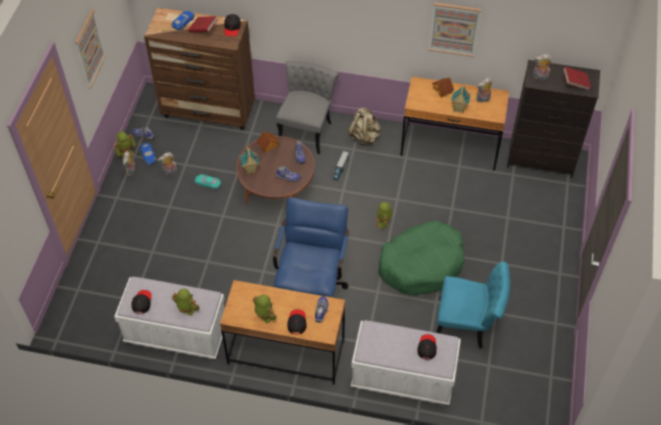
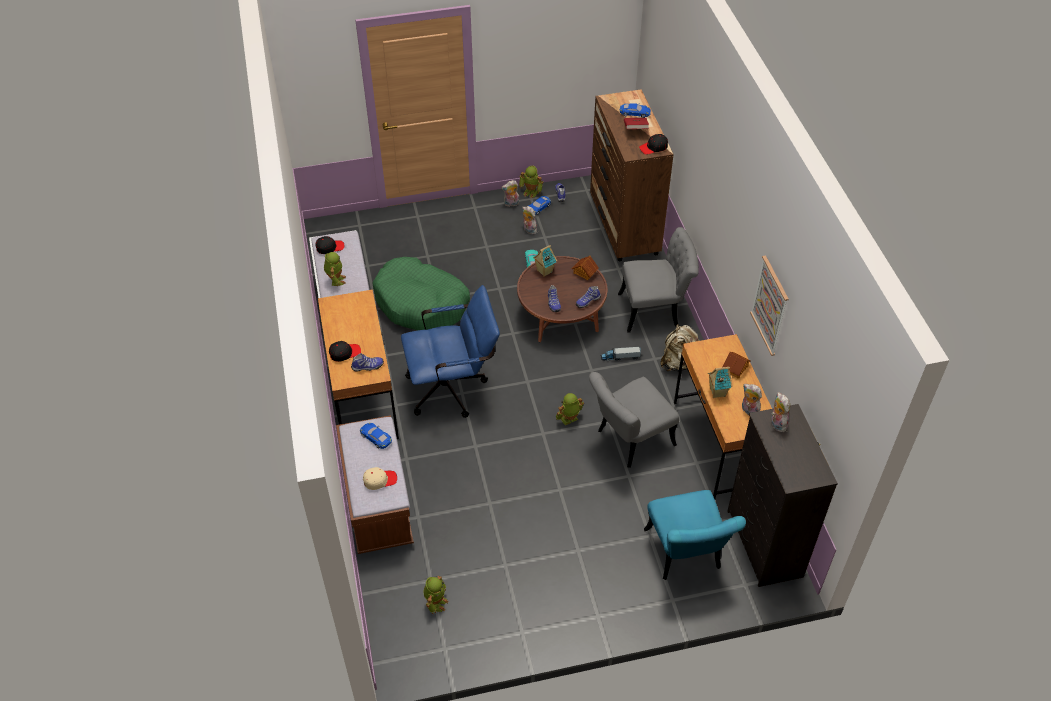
camera: 65 degrees right, 5 degrees down
picture [75,10,106,89] -> none
toy robot [253,294,277,324] -> toy robot moved to [424,576,449,614]
white bench [351,320,461,405] -> brown bench [336,415,414,554]
green dog bed [378,221,464,295] -> green dog bed moved to [372,257,470,330]
black cap [417,334,437,360] -> beige cap [363,467,397,490]
turquoise chair [436,261,510,349] -> turquoise chair moved to [644,490,746,580]
red book [563,67,591,90] -> none
none -> blue toy car [360,423,392,449]
none -> grey chair [589,372,679,468]

